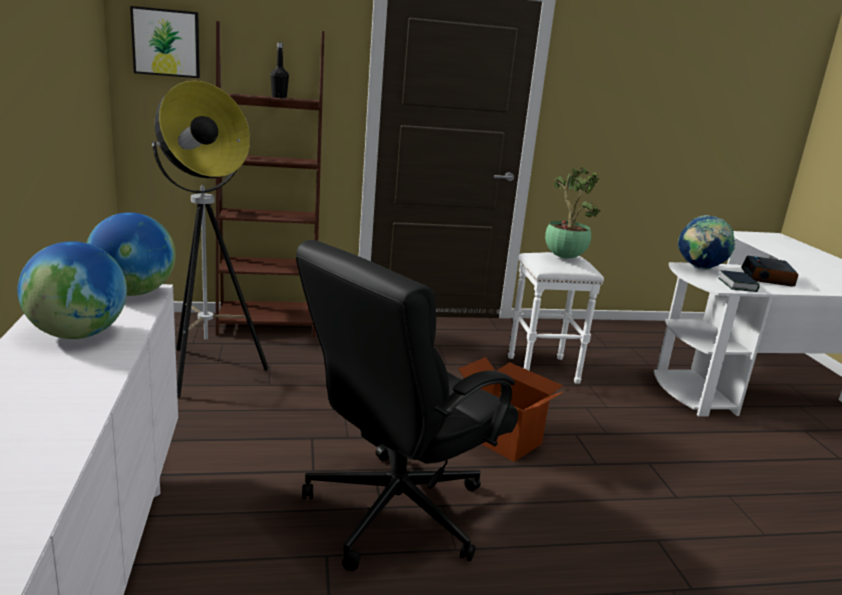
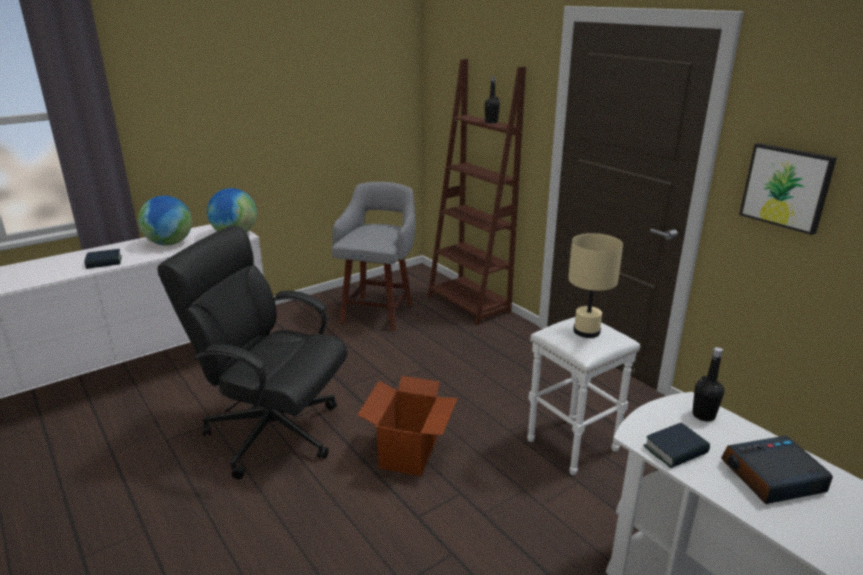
camera: 65 degrees right, 5 degrees up
picture [130,6,200,78] -> picture moved to [739,143,837,235]
floor lamp [152,80,269,398] -> grey stool [332,182,415,331]
potted plant [545,167,601,259] -> beige table lamp [568,233,623,338]
globe [678,215,735,270] -> black bottle [692,347,724,422]
none -> book [84,249,122,269]

